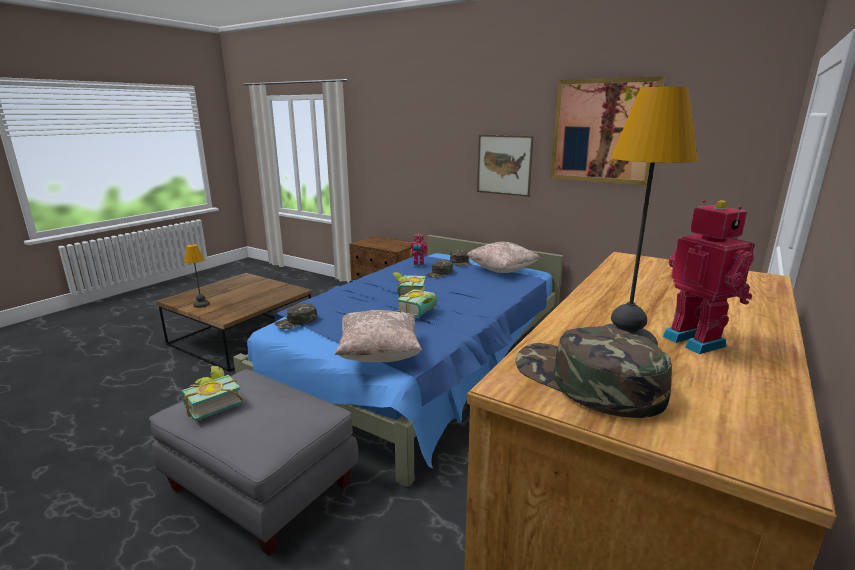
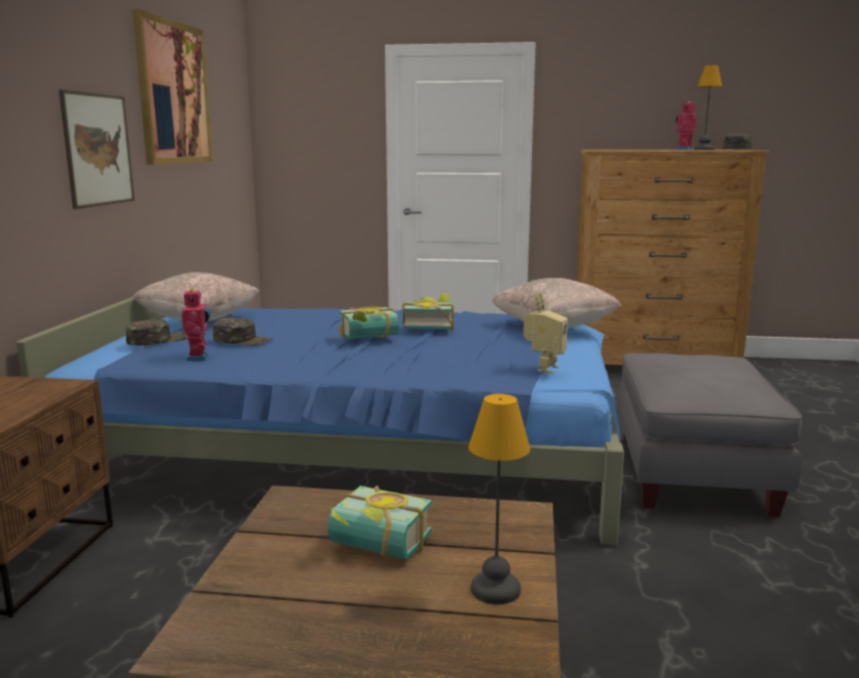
camera: 115 degrees left, 5 degrees down
book [181,366,243,421] -> book moved to [328,486,432,560]
green cap [274,304,317,329] -> toy robot [523,294,568,373]

